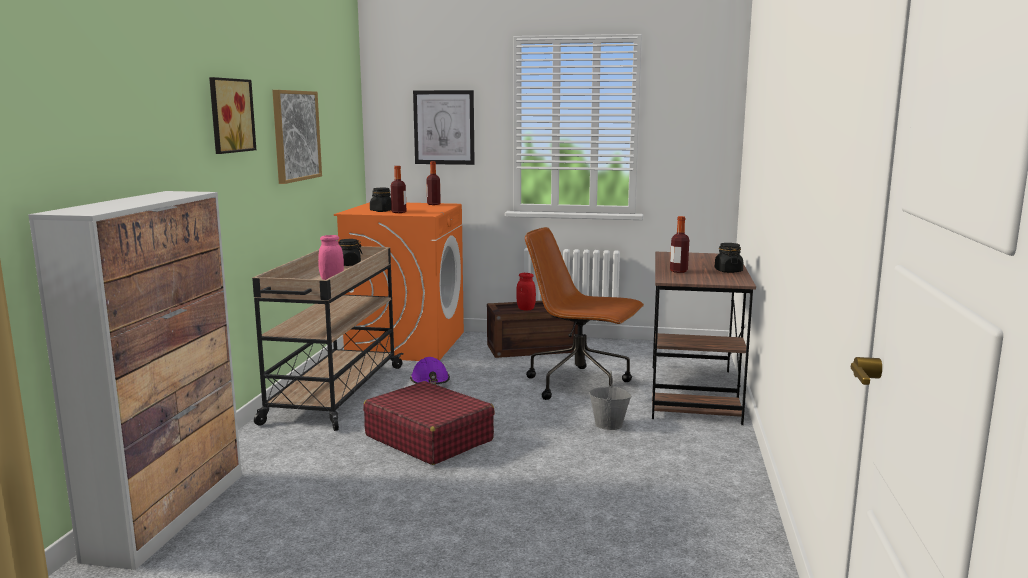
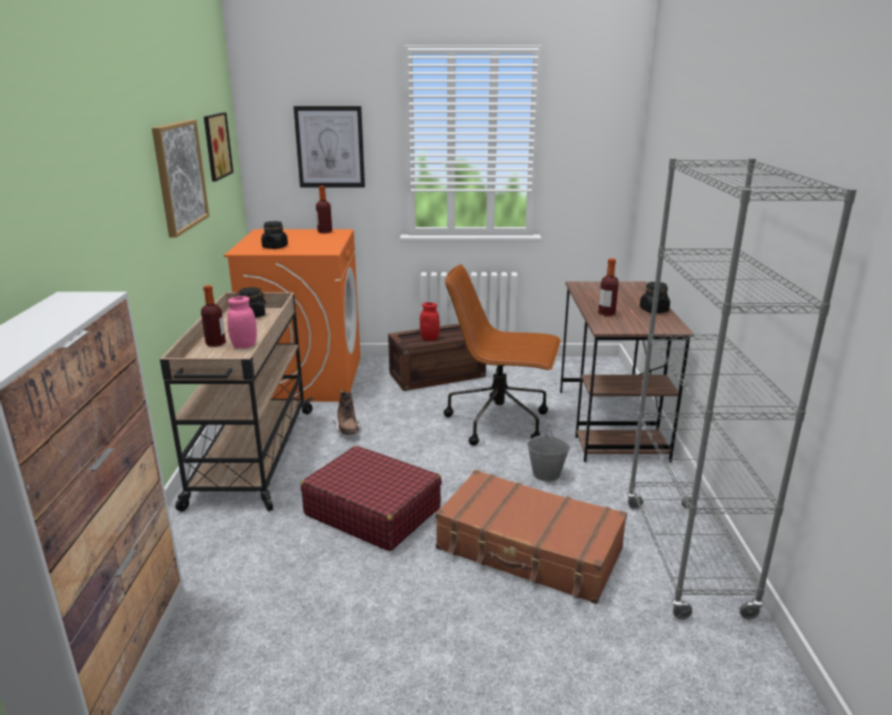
camera: 10 degrees left, 10 degrees up
picture [209,77,256,154] -> picture moved to [204,113,234,182]
bottle [391,166,406,213] -> bottle moved to [201,285,226,347]
purple hard hat [410,357,450,385] -> brown boot [333,390,361,435]
none -> brown suitcase [435,470,627,604]
none -> grey bookcase [626,158,857,619]

